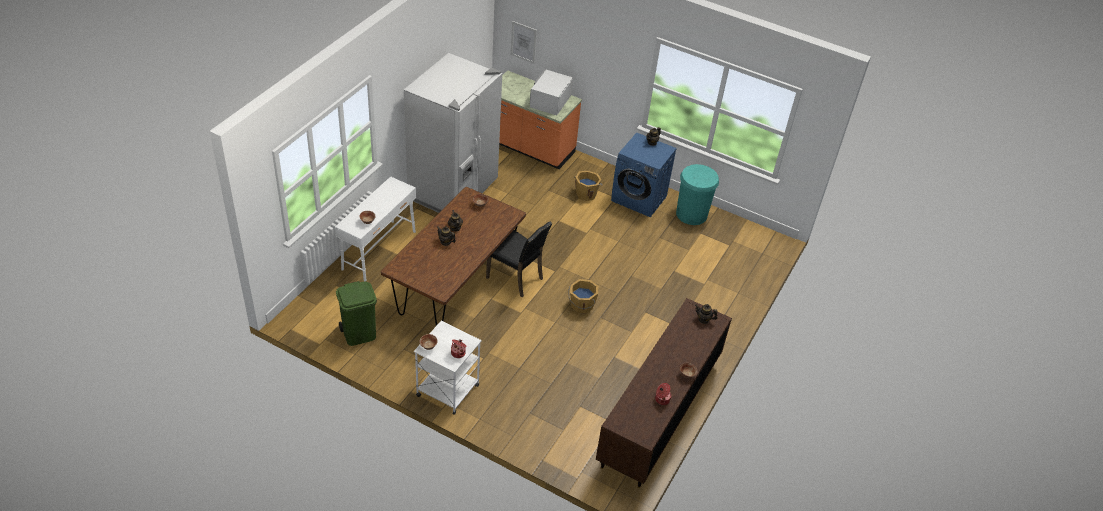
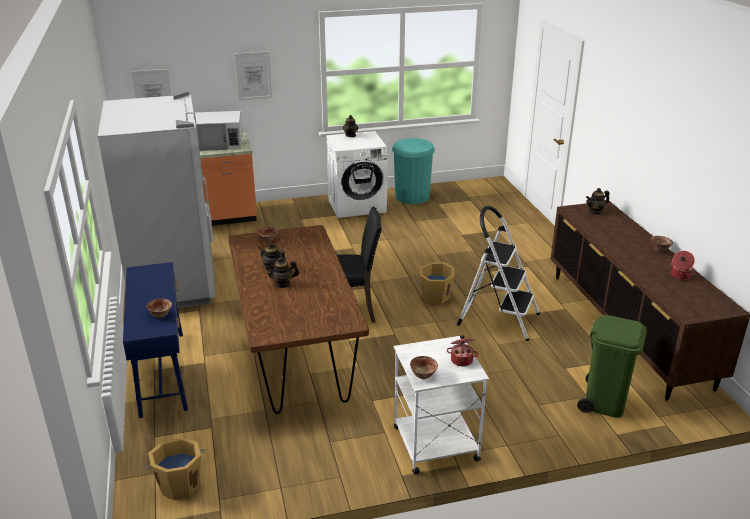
camera: 40 degrees left, 15 degrees down
white console table [335,177,416,281] -> blue console table [123,262,188,418]
green trash can [336,281,377,346] -> green trash can moved to [577,315,647,418]
white microwave [530,69,573,115] -> white microwave turned 75 degrees counterclockwise [194,111,243,151]
orange bucket [574,171,603,201] -> orange bucket moved to [145,437,205,500]
blue washing machine [611,132,677,217] -> white washing machine [326,131,388,218]
none -> picture [235,51,272,101]
none -> step ladder [457,206,540,341]

